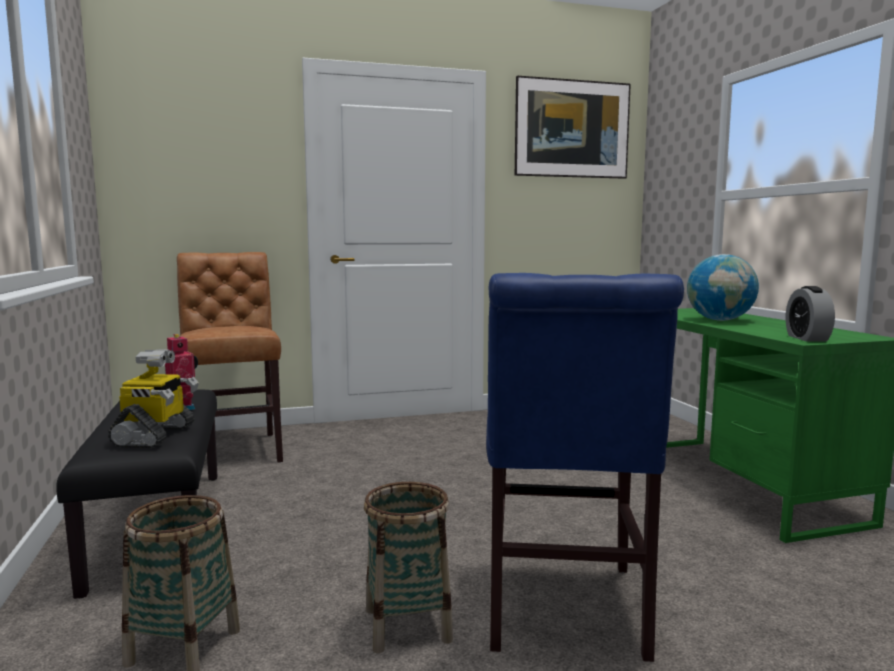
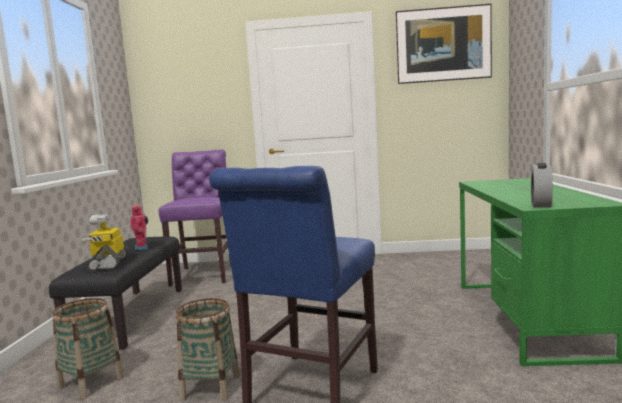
camera: 20 degrees right, 0 degrees up
toy robot [108,349,199,448] -> toy robot turned 150 degrees clockwise [79,214,130,271]
brown chair [177,252,283,463] -> purple chair [158,150,231,287]
globe [687,254,759,321] -> none

